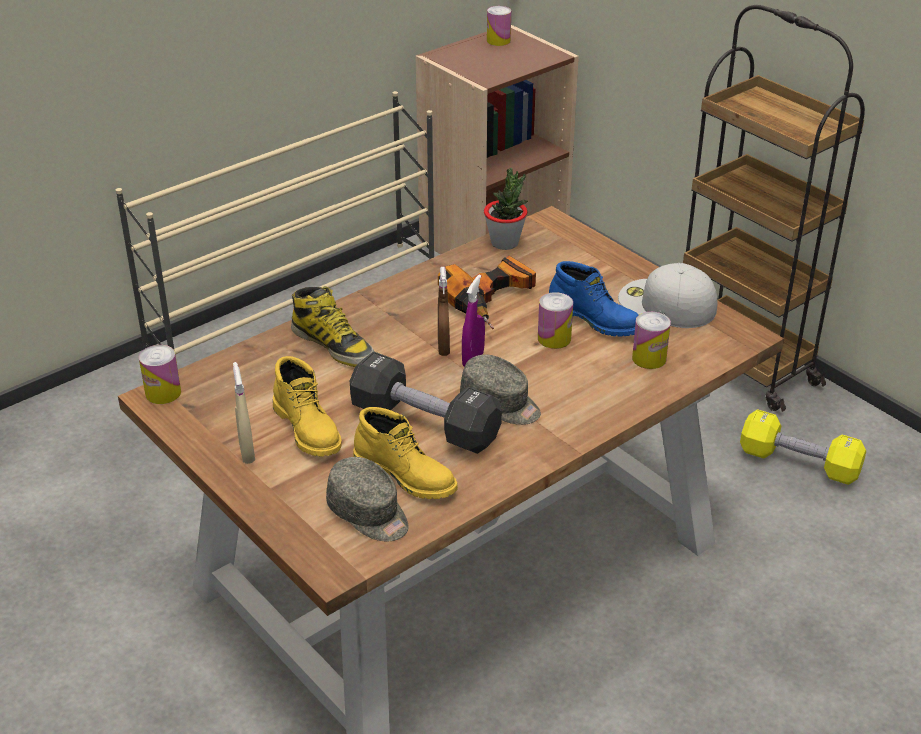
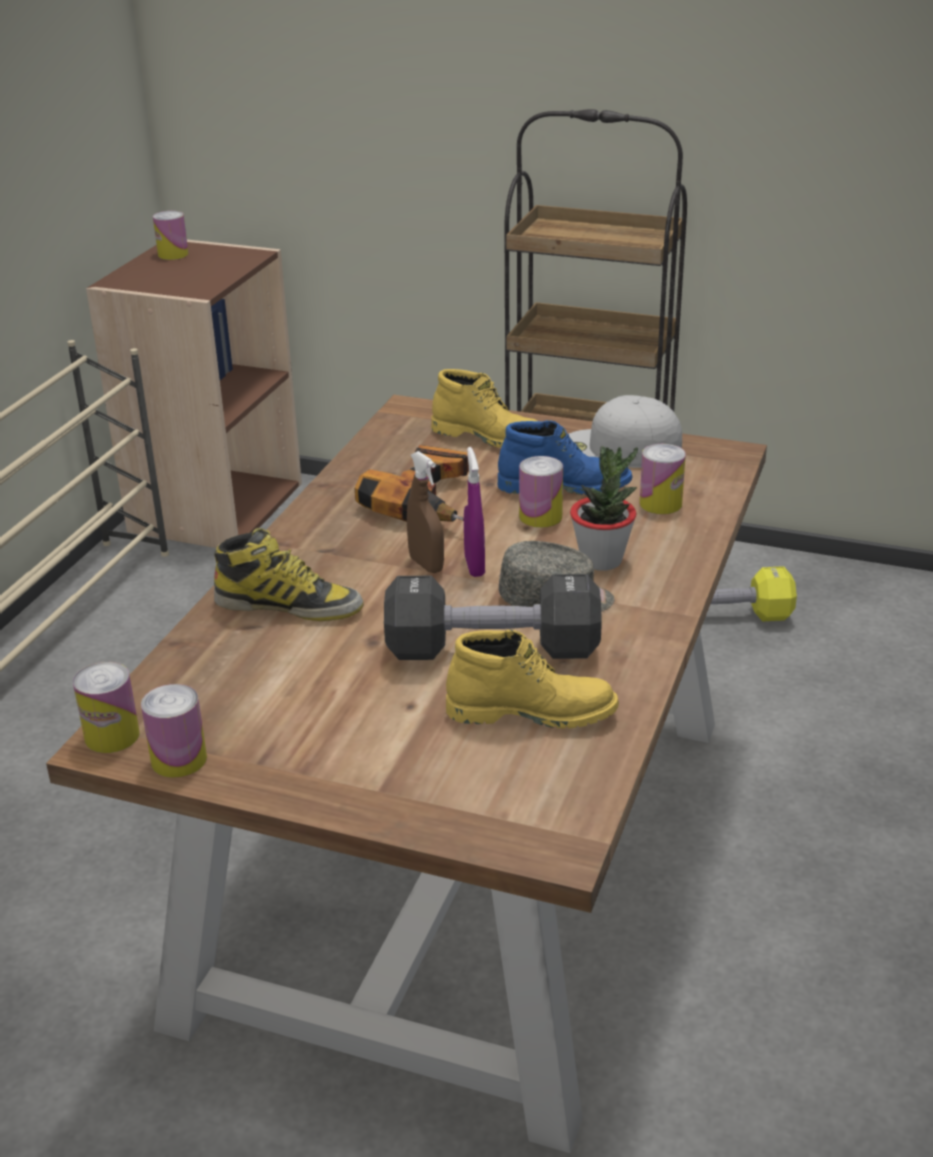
camera: 30 degrees left, 5 degrees down
beige spray bottle [233,362,255,464] -> none
yellow boot [273,356,341,456] -> yellow boot moved to [431,369,537,448]
grey cap [326,457,409,542] -> none
potted plant [484,168,528,250] -> potted plant moved to [570,446,638,571]
none -> can [141,684,207,778]

